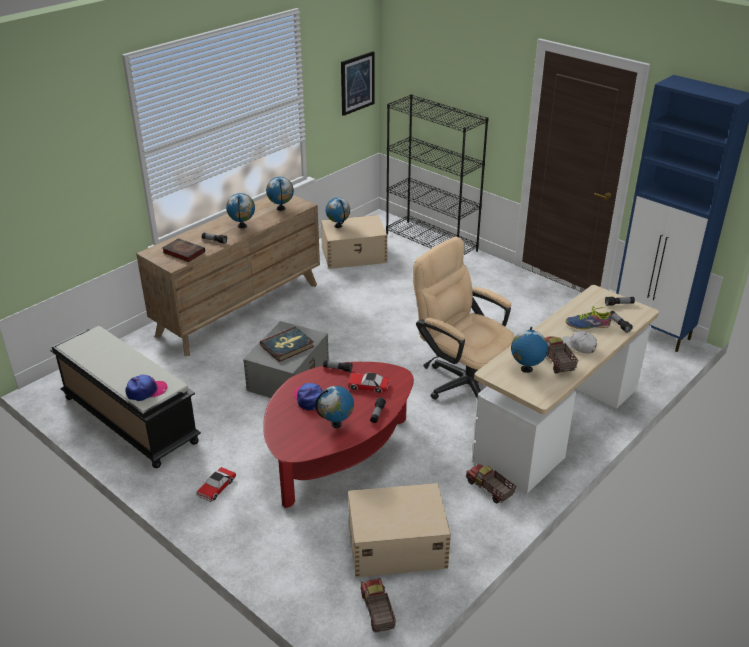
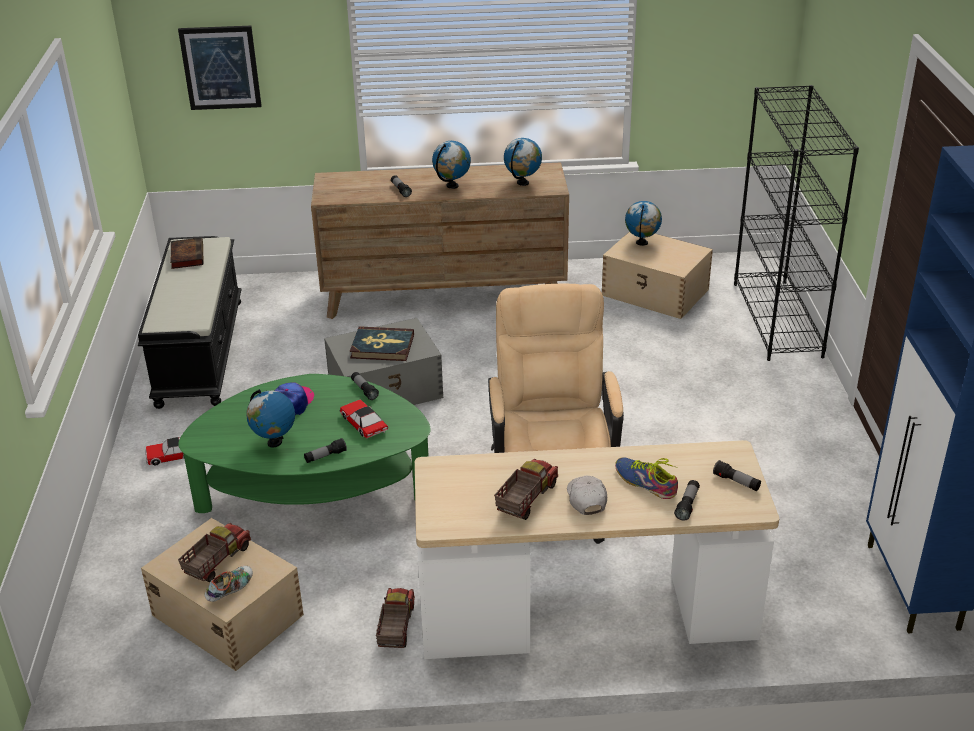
camera: 45 degrees right, 0 degrees up
cap [125,375,167,401] -> none
book [162,238,205,262] -> book moved to [170,238,204,269]
red coffee table [263,362,414,508] -> green coffee table [178,374,431,513]
picture [341,51,374,116] -> picture moved to [178,26,262,110]
toy truck [360,578,396,633] -> toy truck moved to [178,523,251,582]
globe [511,327,548,373] -> none
none -> shoe [204,566,253,602]

